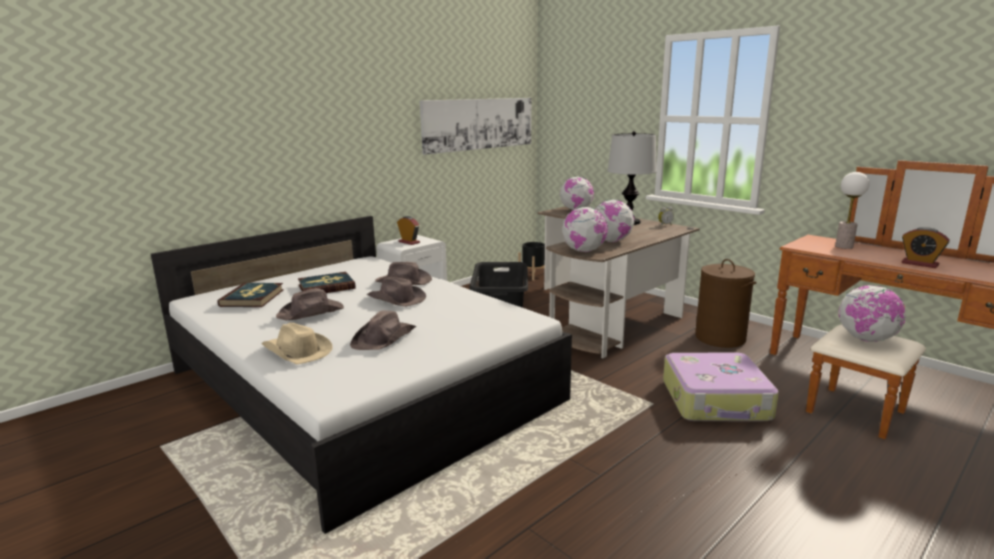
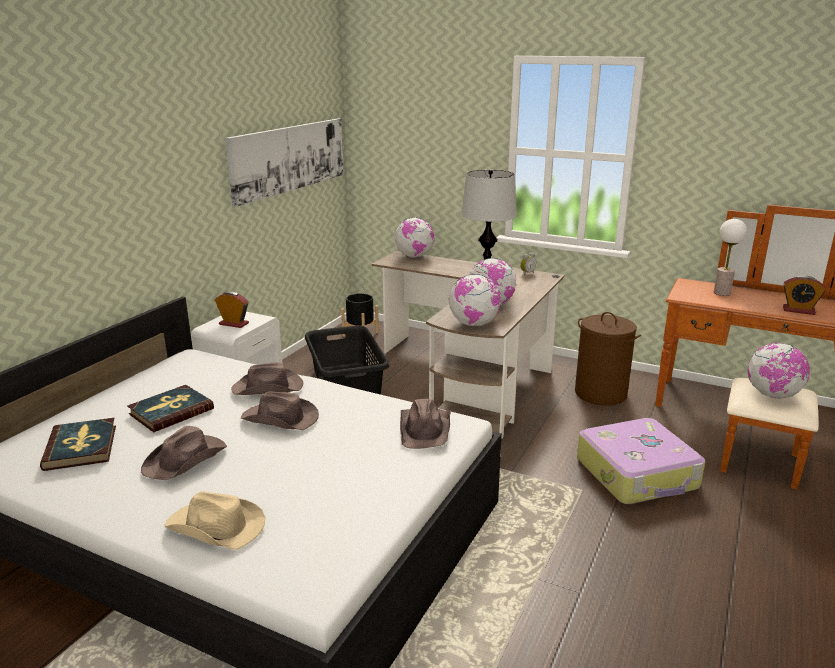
camera: 20 degrees left, 5 degrees up
brown hat [350,311,416,350] -> brown hat moved to [400,399,451,449]

